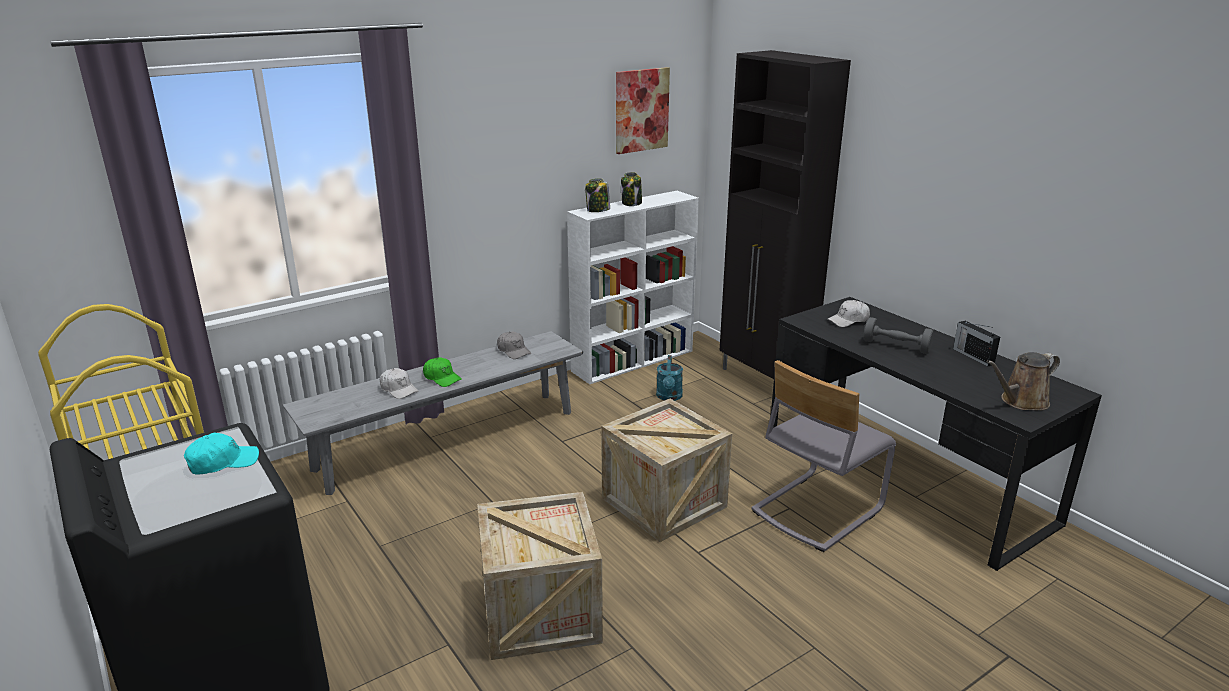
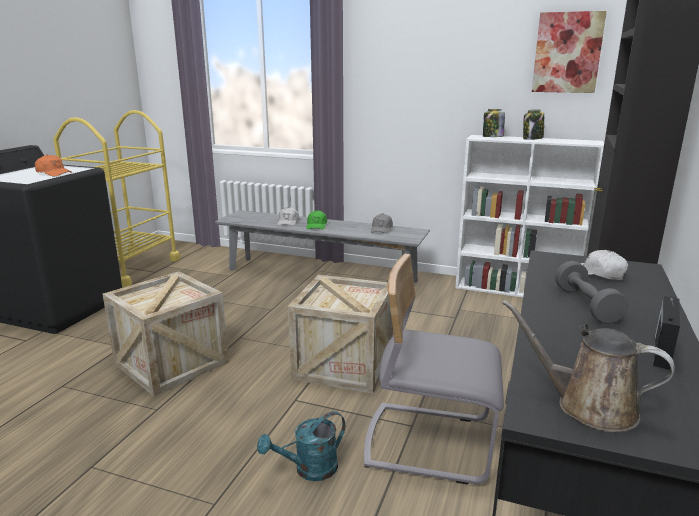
camera: 55 degrees right, 5 degrees down
turquoise cap [184,433,259,475] -> orange cap [35,155,73,177]
turquoise watering can [656,355,683,401] -> turquoise watering can moved to [257,411,345,481]

